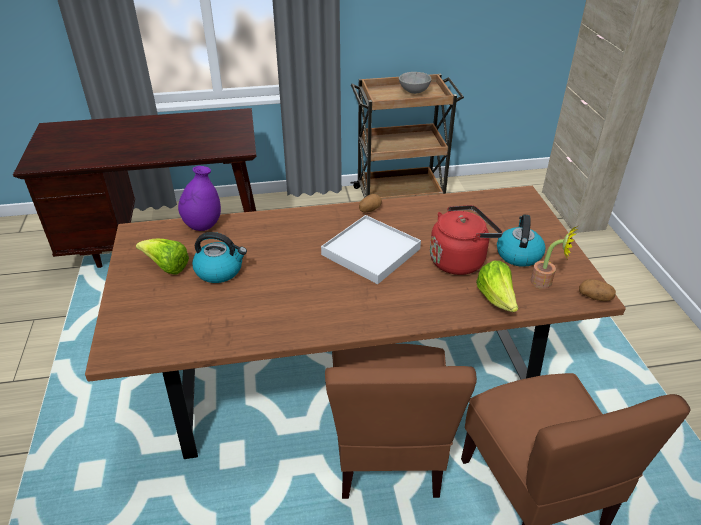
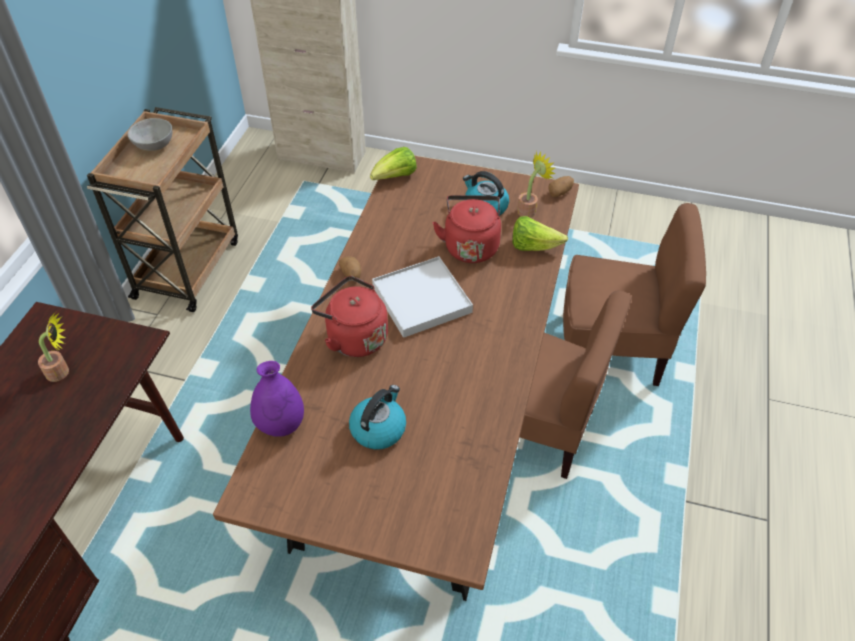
camera: 65 degrees left, 10 degrees up
lettuce [136,239,189,275] -> lettuce moved to [370,147,417,180]
none -> potted plant [38,312,69,382]
none -> red kettle [311,276,388,357]

